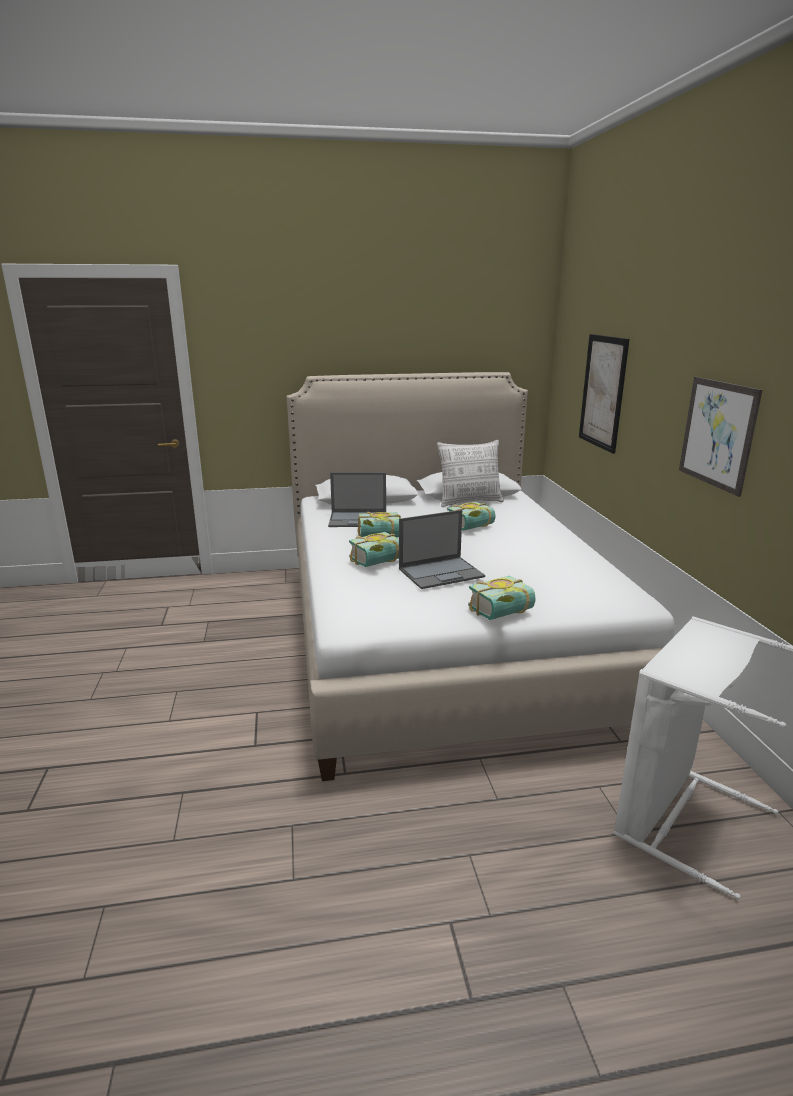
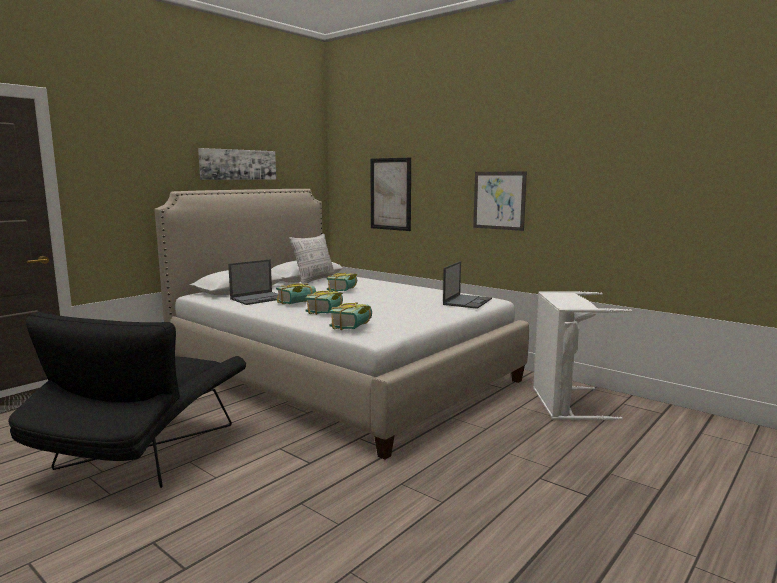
camera: 40 degrees left, 10 degrees down
laptop [399,510,485,589] -> laptop moved to [443,261,492,309]
book [468,575,535,620] -> book moved to [329,302,372,330]
none -> black armchair [8,312,246,488]
none -> picture [198,148,276,180]

